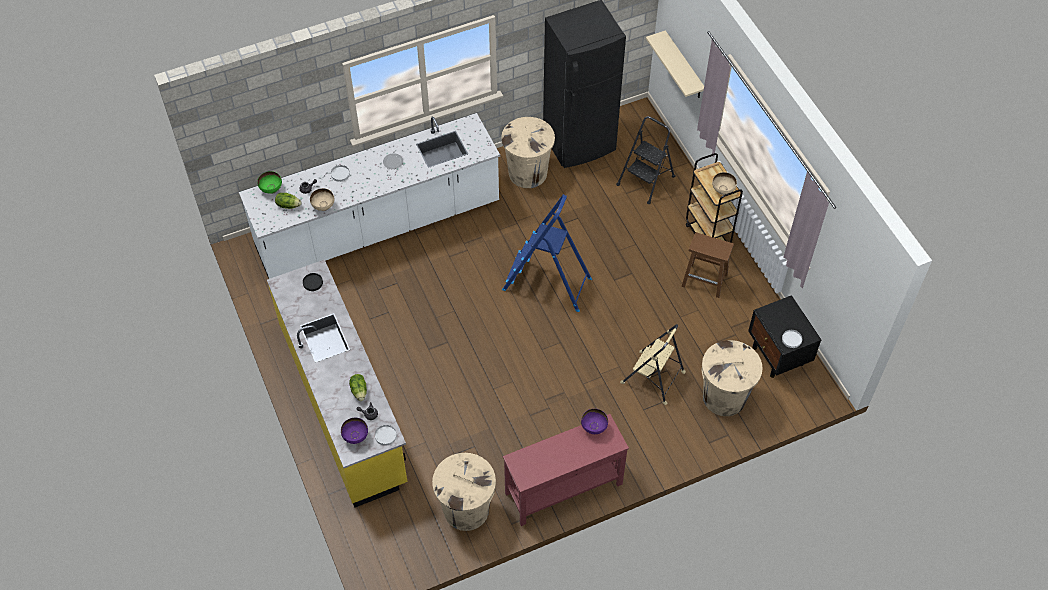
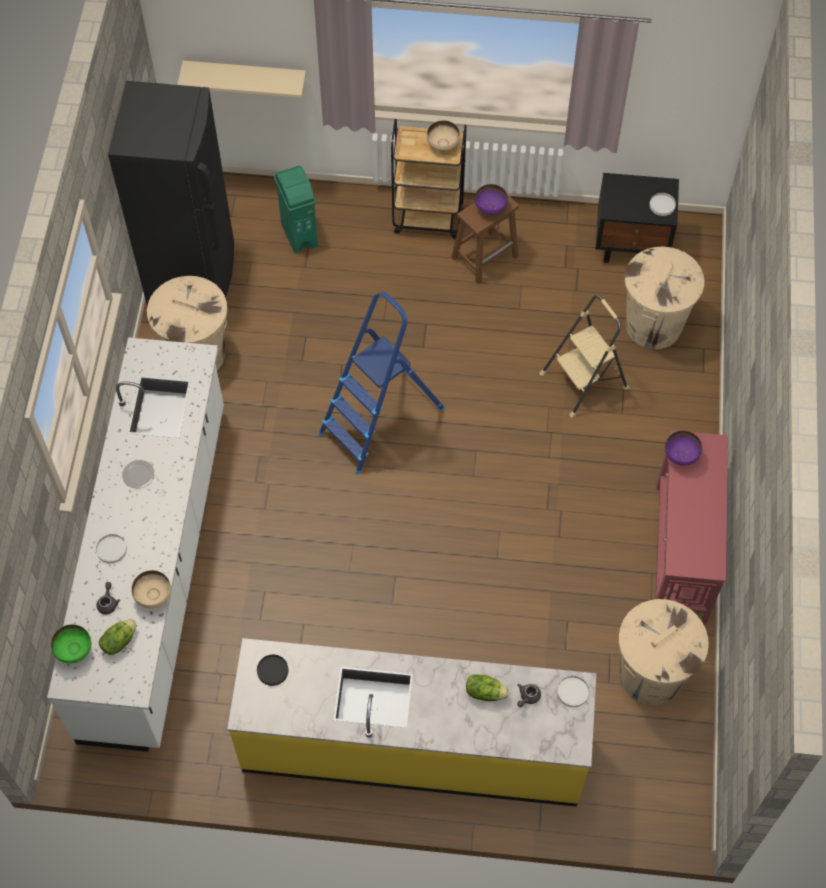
camera: 60 degrees left, 5 degrees up
purple bowl [341,418,368,444] -> purple bowl moved to [475,184,508,215]
black step ladder [616,116,676,204] -> green trash can [274,166,318,254]

